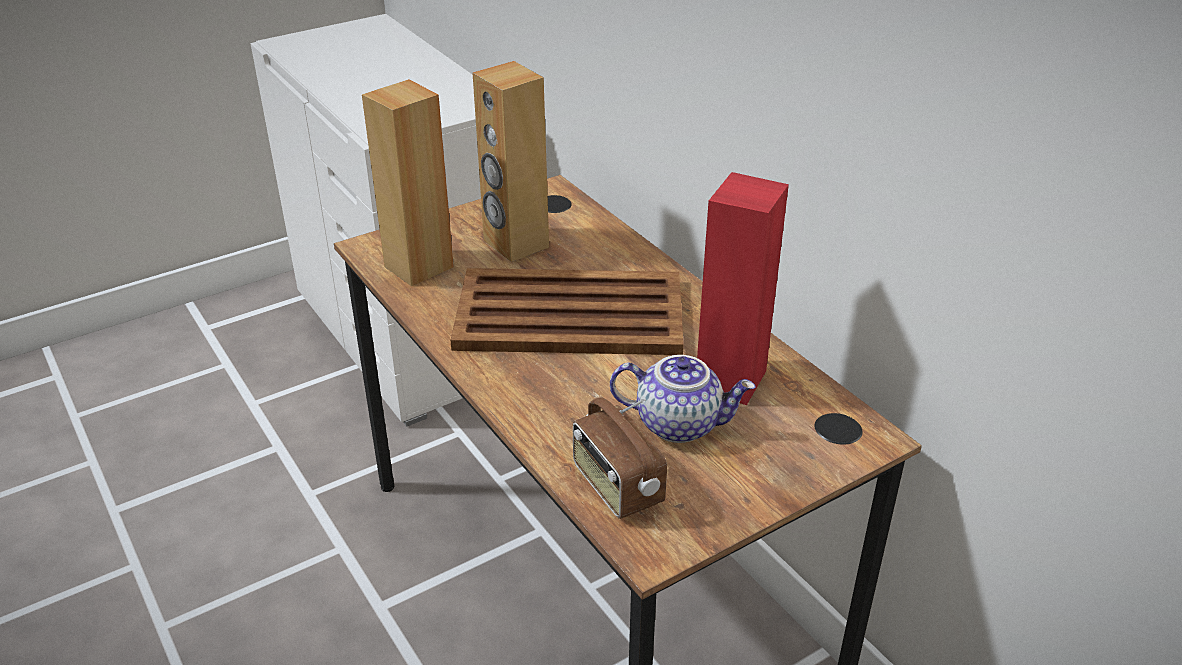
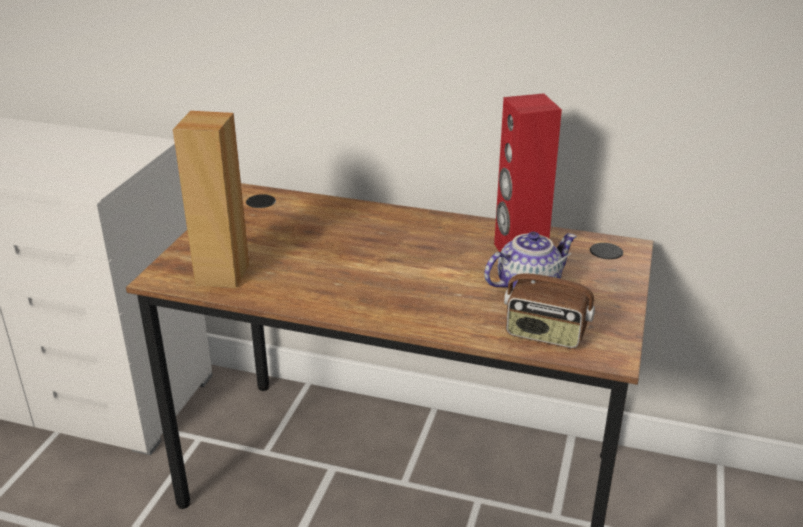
camera: 40 degrees left, 5 degrees down
brown tray [451,268,684,355] -> none
brown speaker [473,61,549,262] -> none

